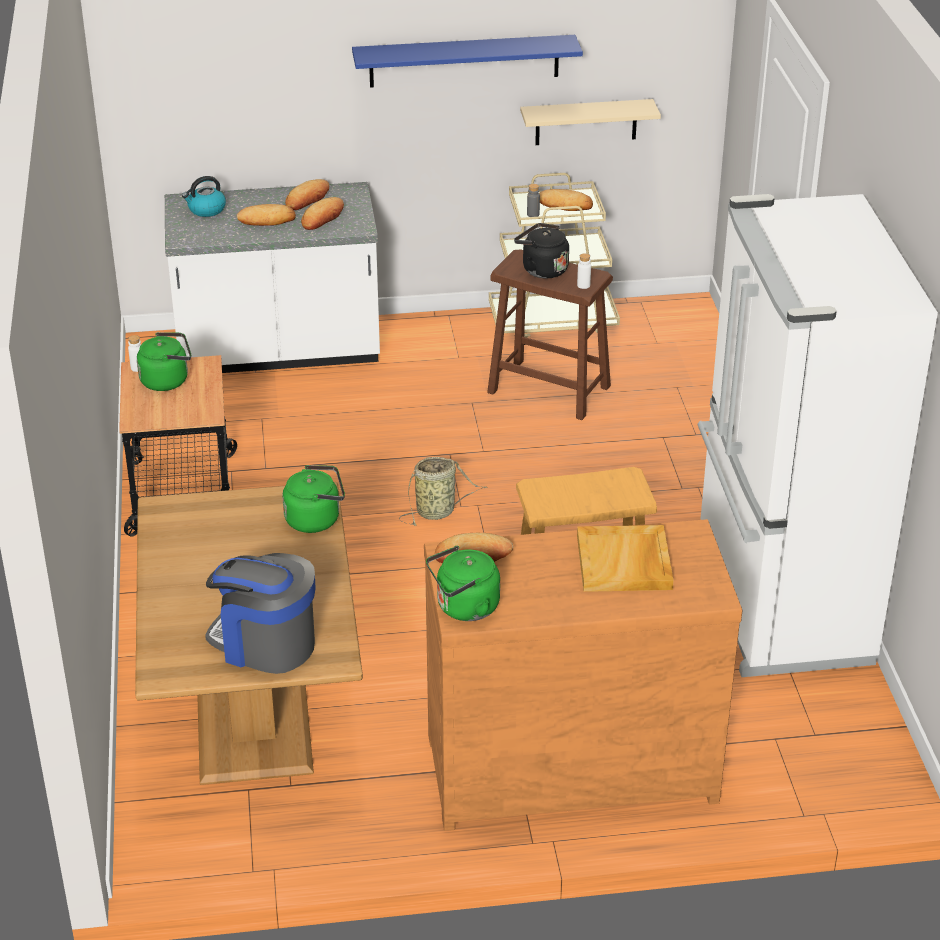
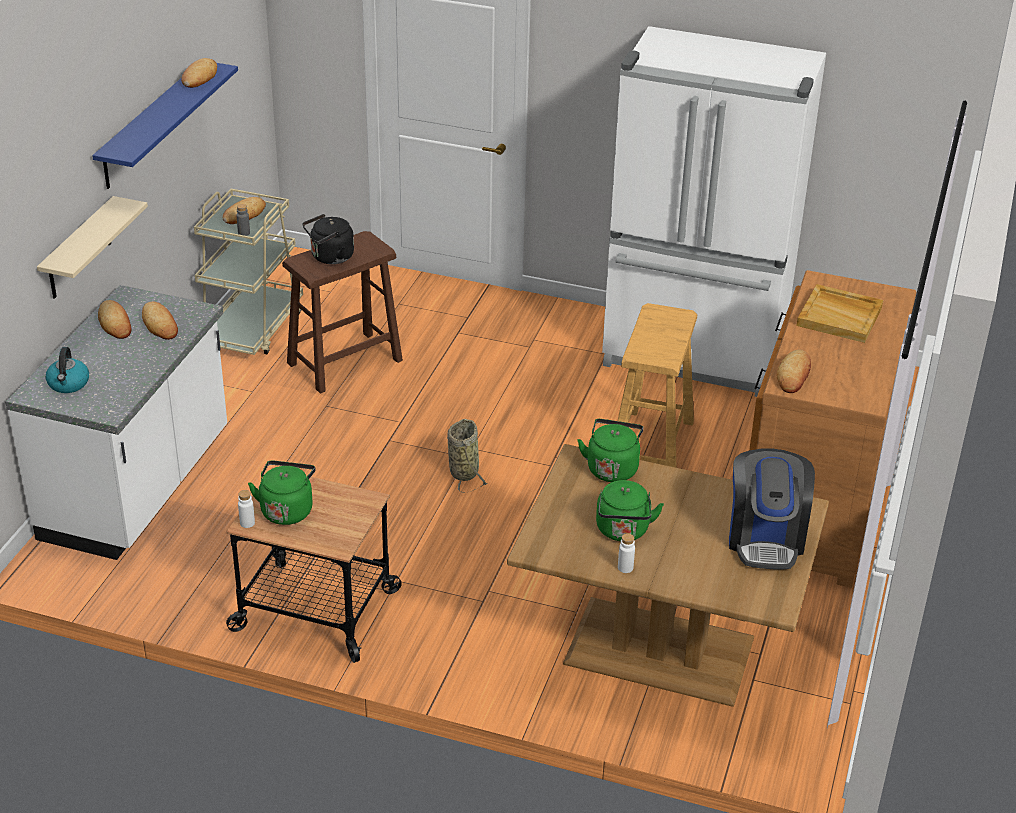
camera: 65 degrees left, 0 degrees up
coffee machine [205,553,316,674] -> coffee machine turned 45 degrees counterclockwise [729,449,815,570]
bread [236,204,296,226] -> bread moved to [181,58,217,88]
green kettle [426,546,500,621] -> green kettle moved to [596,480,664,541]
beige shelf [520,99,661,145] -> beige shelf moved to [37,196,148,299]
white bottle [577,253,591,289] -> white bottle moved to [618,533,635,573]

